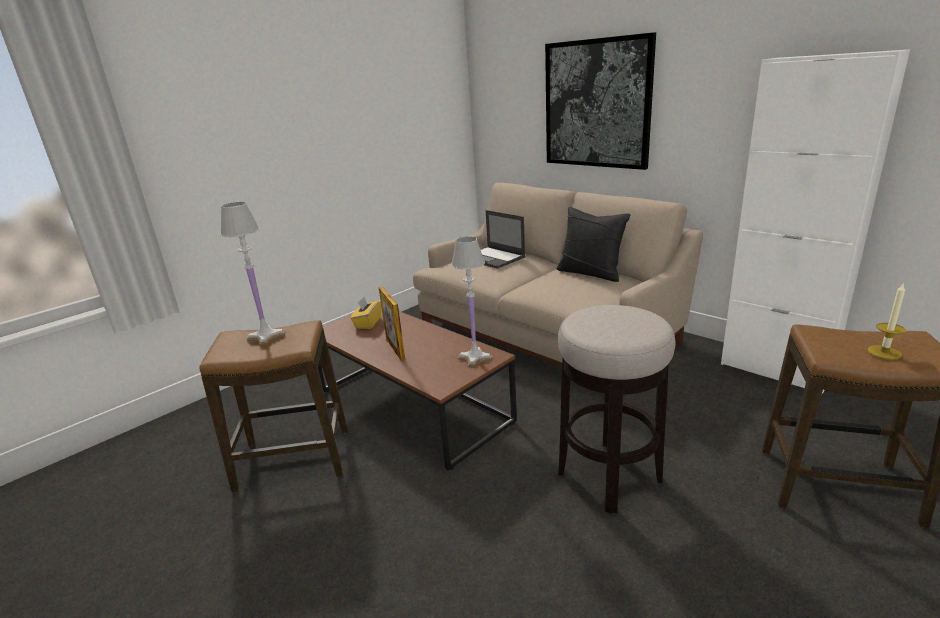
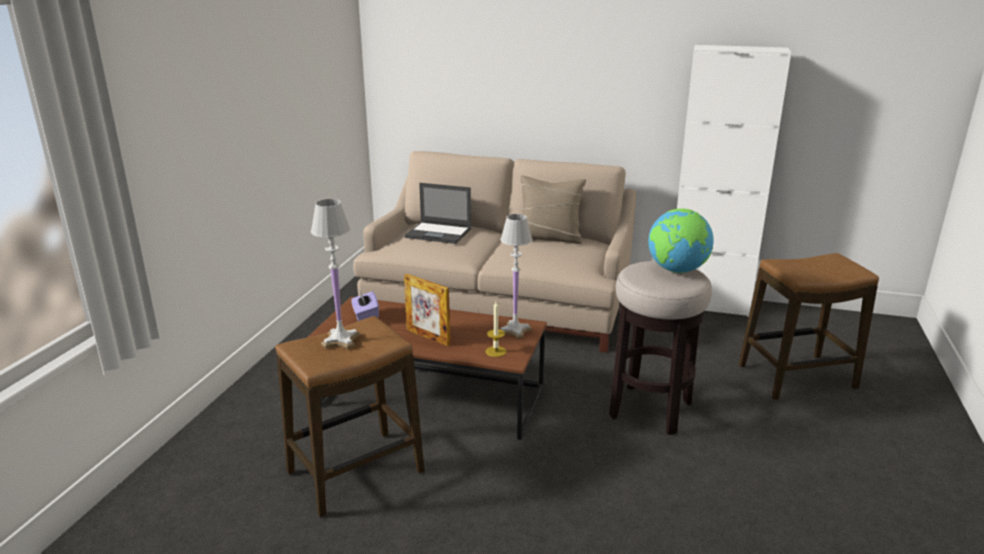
camera: 30 degrees left, 0 degrees up
yellow tissue box [350,297,381,329] -> purple tissue box [351,291,379,321]
picture [545,32,656,170] -> none
black pillow [556,207,630,282] -> beige pillow [520,175,586,244]
candle [868,284,906,360] -> candle moved to [485,302,506,357]
none -> globe [648,209,714,273]

